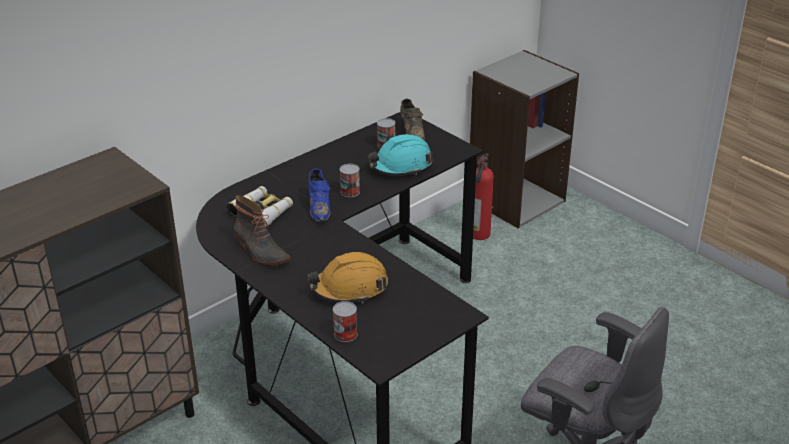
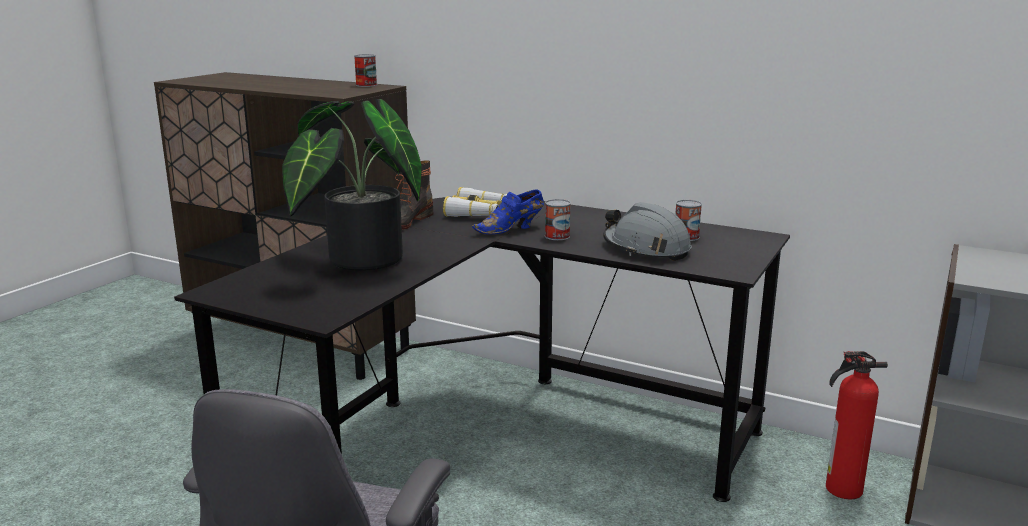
camera: 70 degrees right, 15 degrees down
orange hard hat [307,252,388,303] -> potted plant [282,99,422,271]
can [333,301,358,342] -> can moved to [354,54,377,87]
turquoise hard hat [368,134,433,176] -> grey hard hat [603,202,692,261]
brown shoe [400,99,425,140] -> none

